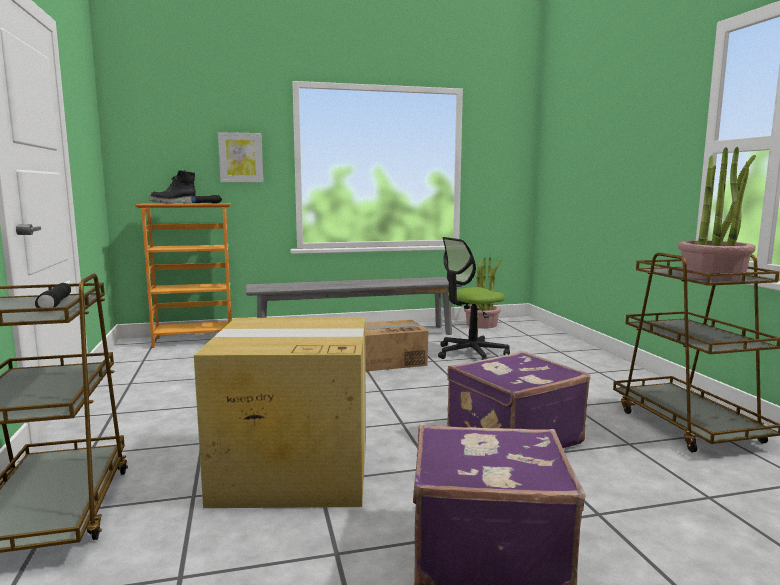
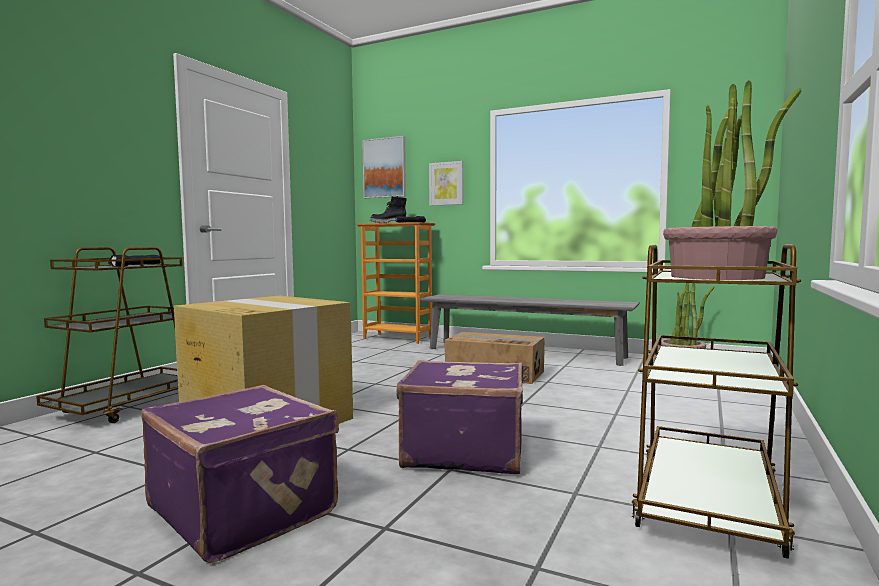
camera: 40 degrees right, 5 degrees down
office chair [438,237,510,360] -> none
none -> picture [362,136,406,198]

